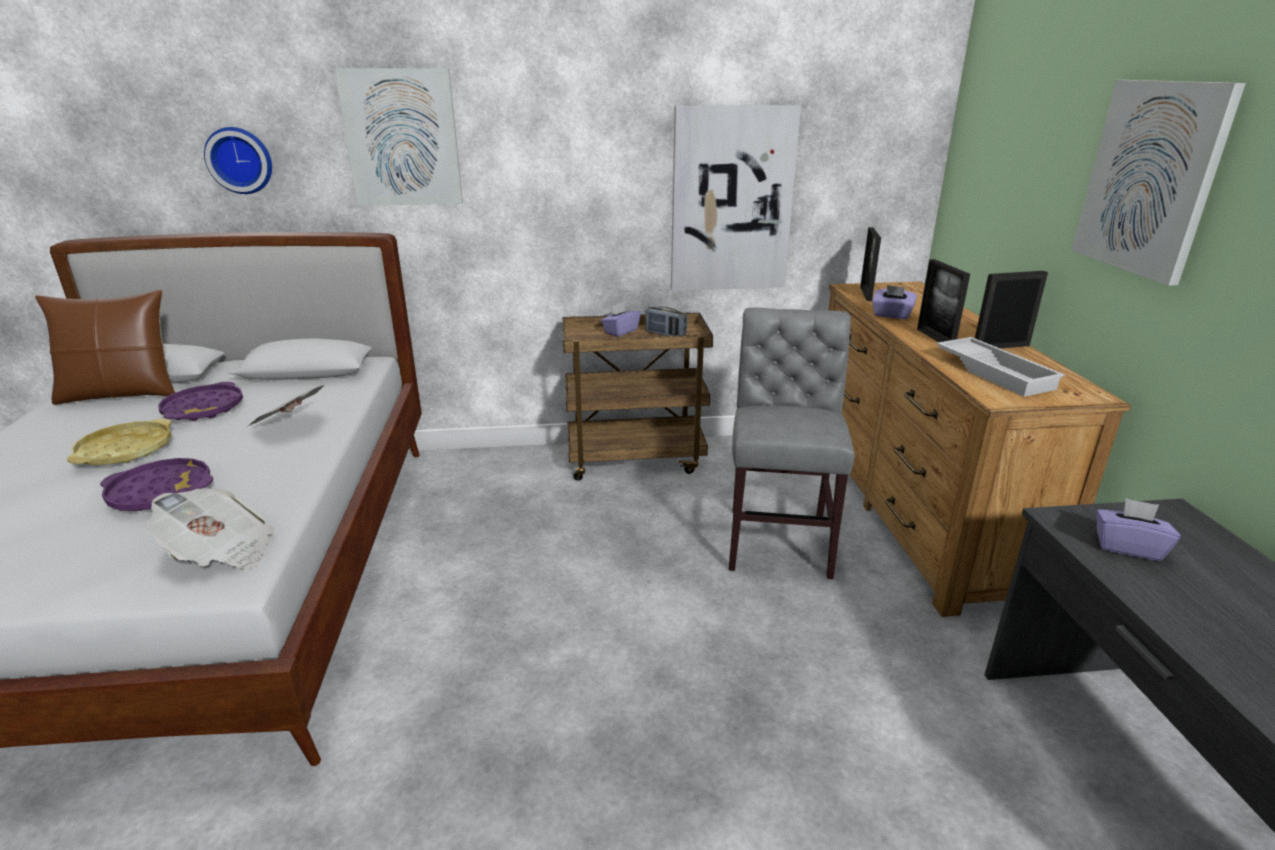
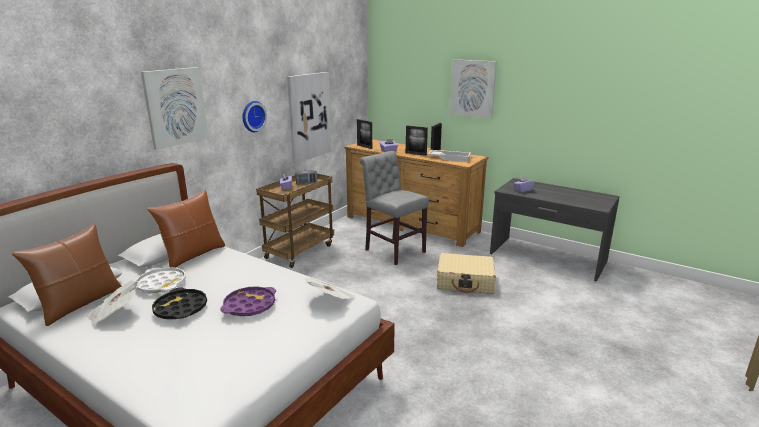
camera: 50 degrees left, 5 degrees down
yellow tray [67,419,172,465] -> black tray [152,288,207,319]
purple tray [158,382,243,421] -> white tray [136,267,186,294]
wall clock [204,127,272,194] -> wall clock moved to [242,101,267,132]
newspaper [249,385,324,426] -> newspaper moved to [87,280,140,325]
none -> brown pillow [147,190,225,268]
none -> beige suitcase [437,253,496,294]

